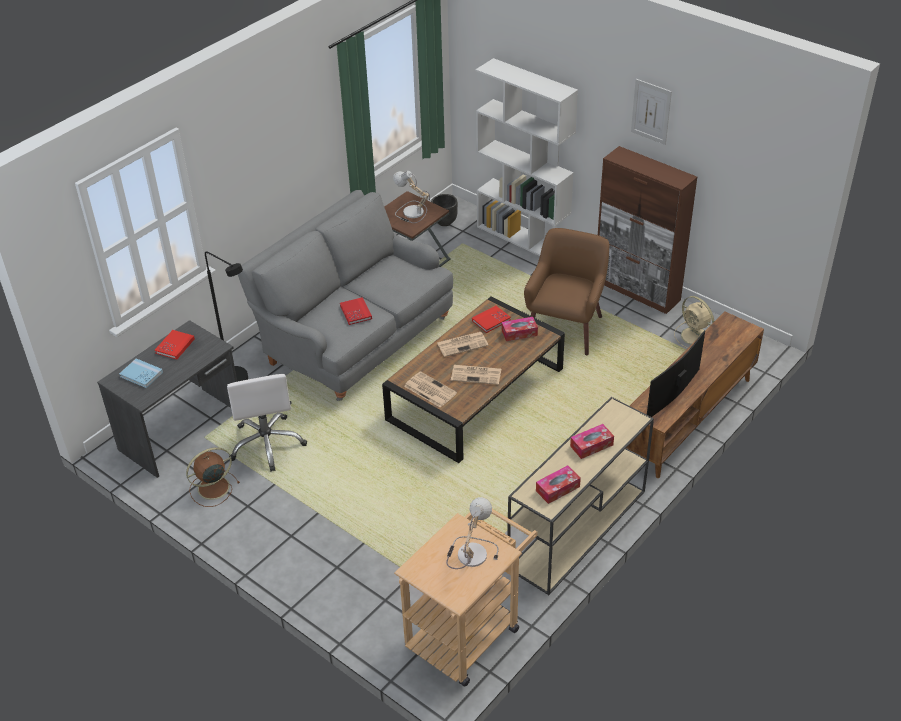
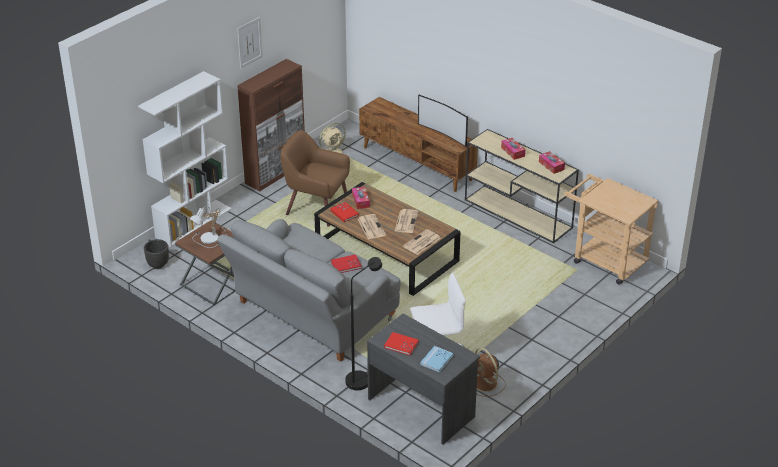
camera: 90 degrees left, 5 degrees down
table lamp [446,497,498,569] -> none

